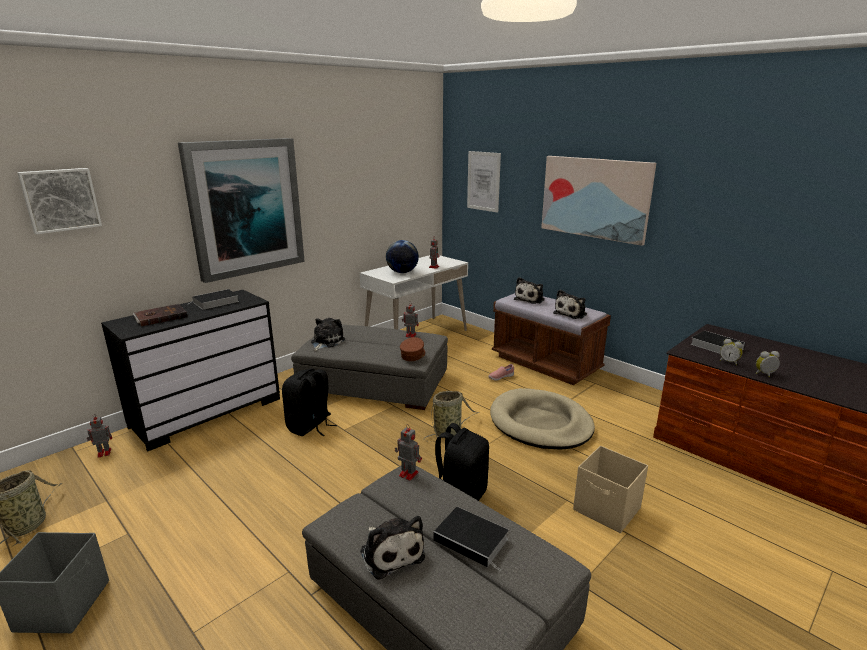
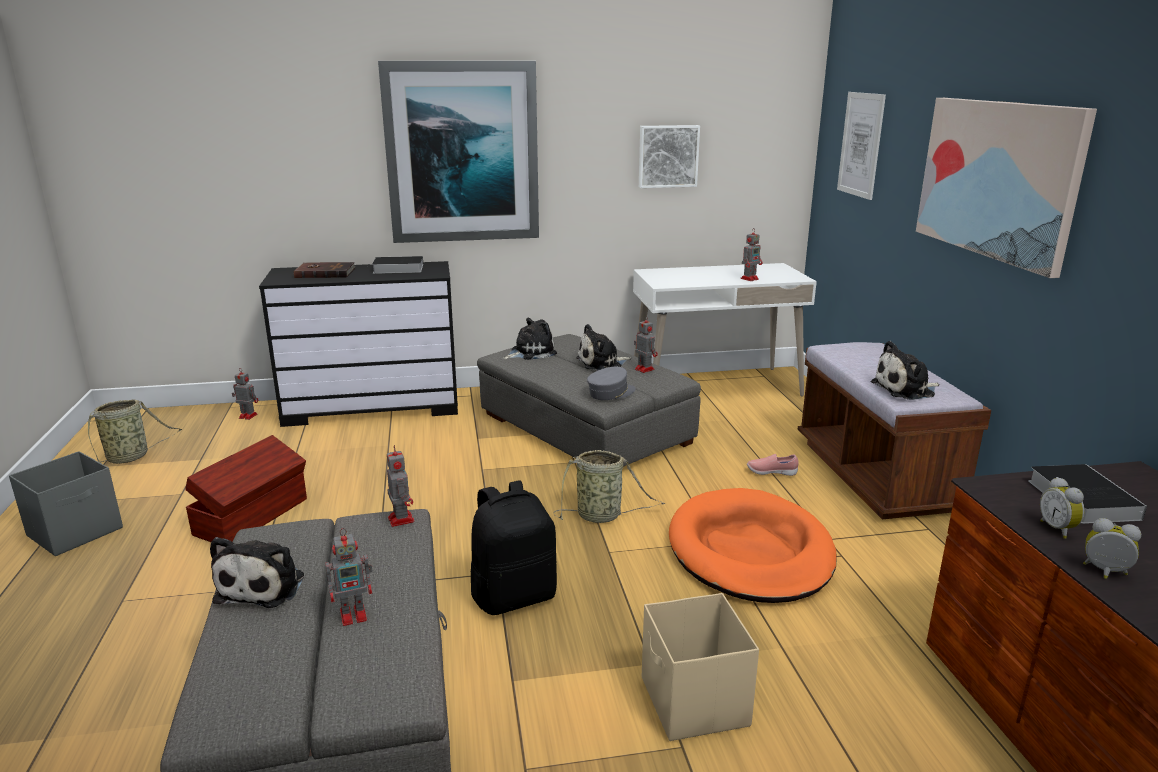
camera: 35 degrees right, 0 degrees up
picture [17,168,102,234] -> picture moved to [639,125,700,188]
black backpack [282,369,337,437] -> none
globe [386,240,419,273] -> none
brown cap [400,337,425,361] -> grey cap [587,367,636,400]
book [433,507,509,571] -> toy robot [326,528,373,626]
beige dog bed [490,388,595,450] -> orange dog bed [669,488,837,603]
plush toy [514,277,545,304] -> plush toy moved to [576,324,632,371]
none -> brown storage box [185,435,307,542]

